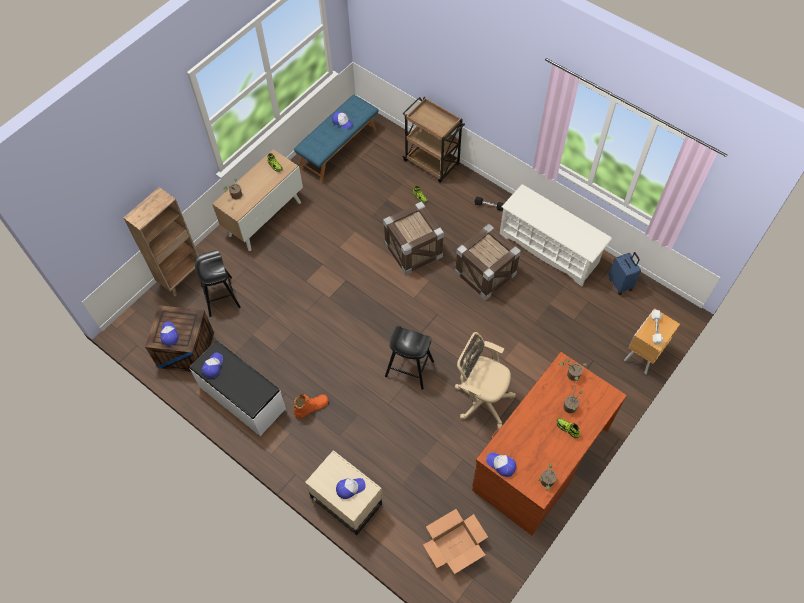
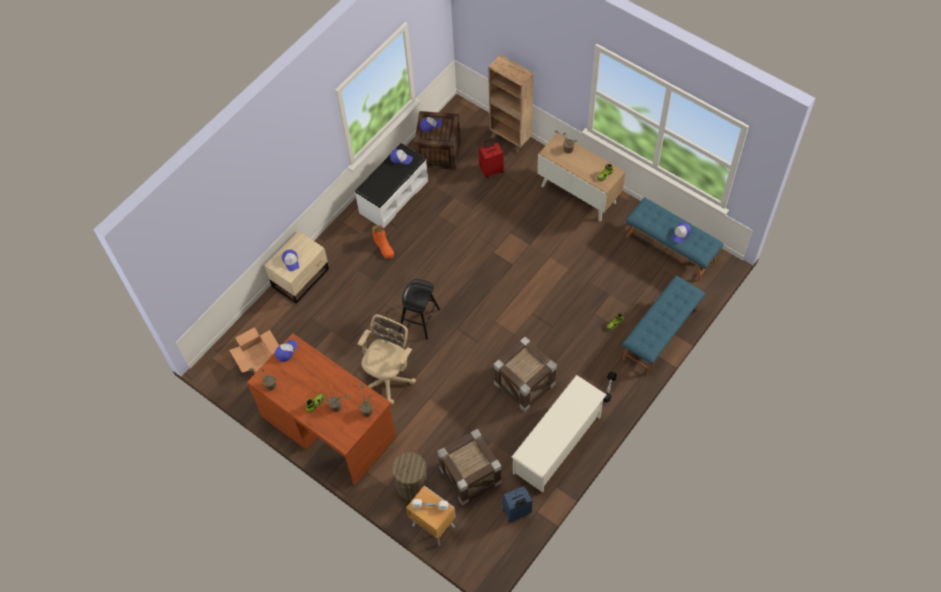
camera: 90 degrees right, 0 degrees up
black stool [195,250,241,317] -> red suitcase [479,139,504,178]
crate [383,201,444,275] -> crate moved to [437,429,502,505]
brown cart [402,97,465,183] -> blue bench [622,276,705,375]
none -> laundry basket [392,449,429,500]

